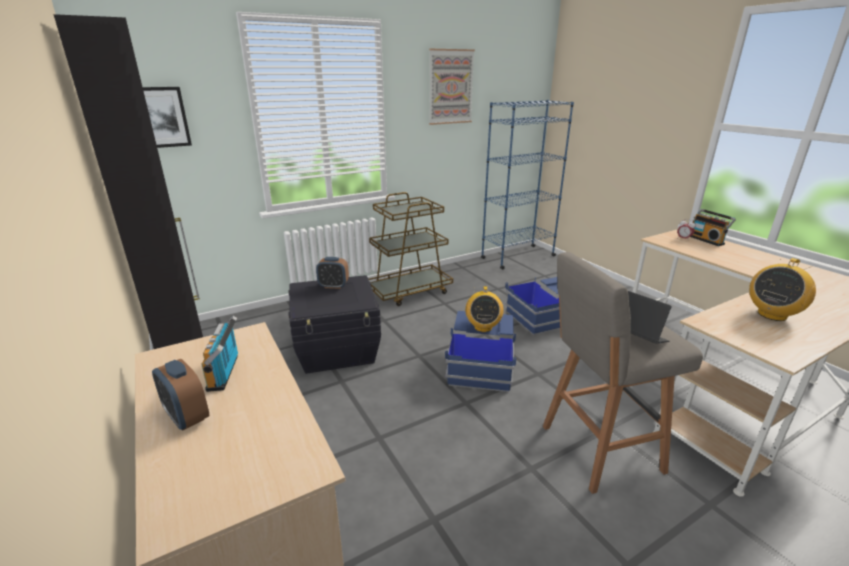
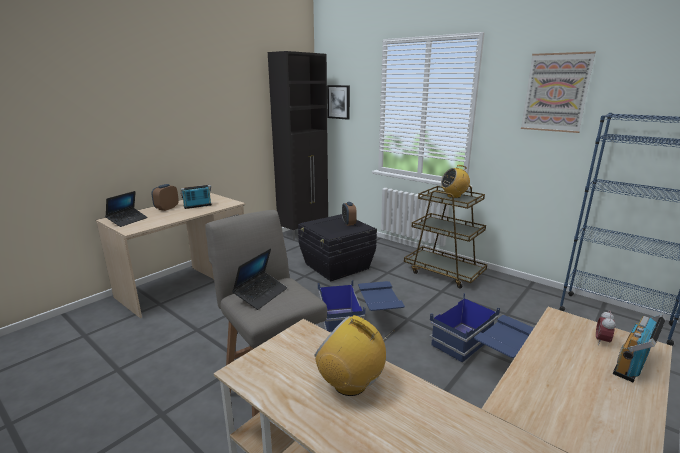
camera: 70 degrees right, 5 degrees down
radio [465,286,504,332] -> radio moved to [441,165,470,198]
none -> laptop [105,191,148,227]

